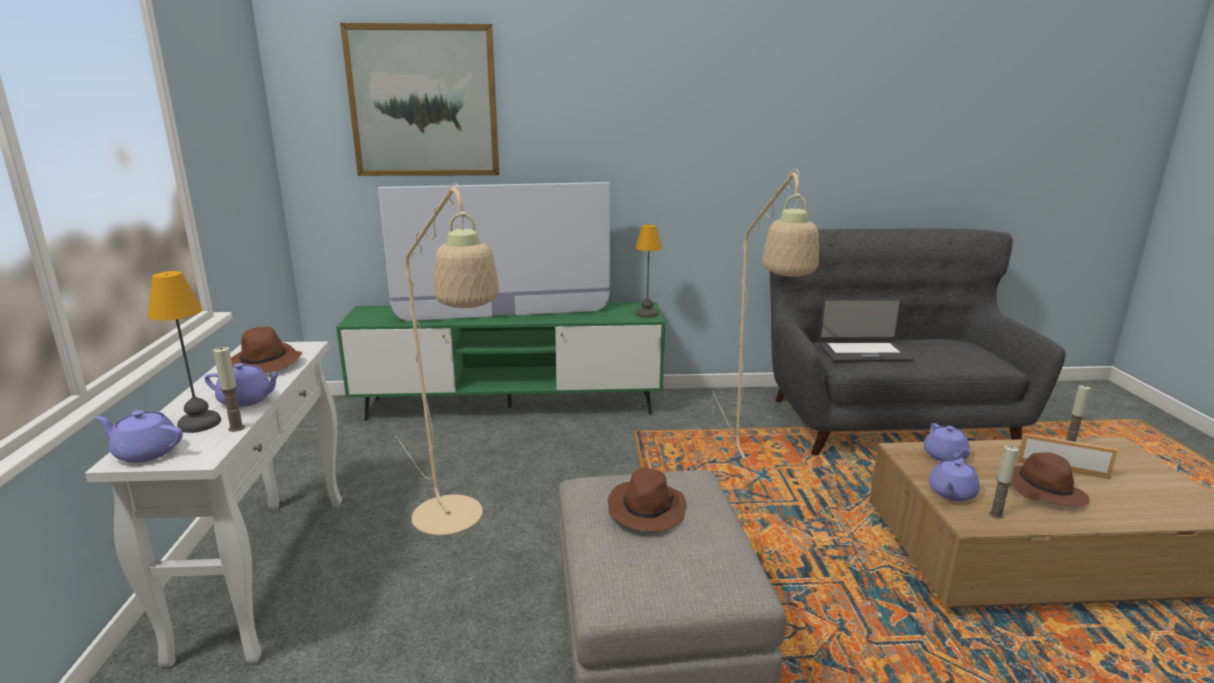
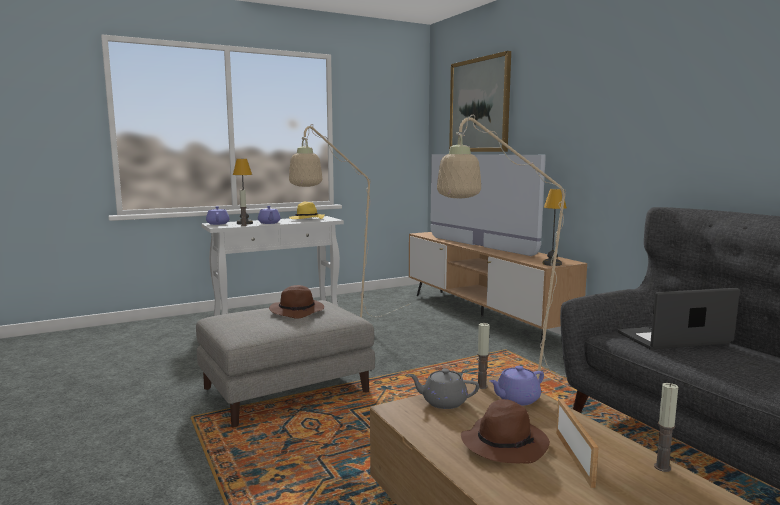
camera: 65 degrees right, 10 degrees down
brown hat [231,327,302,373] -> yellow hat [289,202,325,219]
green tv stand [336,302,665,421] -> brown tv stand [409,232,587,350]
laptop [819,299,914,362] -> laptop turned 105 degrees clockwise [618,288,740,350]
purple teapot [929,458,980,501] -> grey teapot [408,369,479,409]
candle [989,445,1018,519] -> candle moved to [477,323,489,389]

